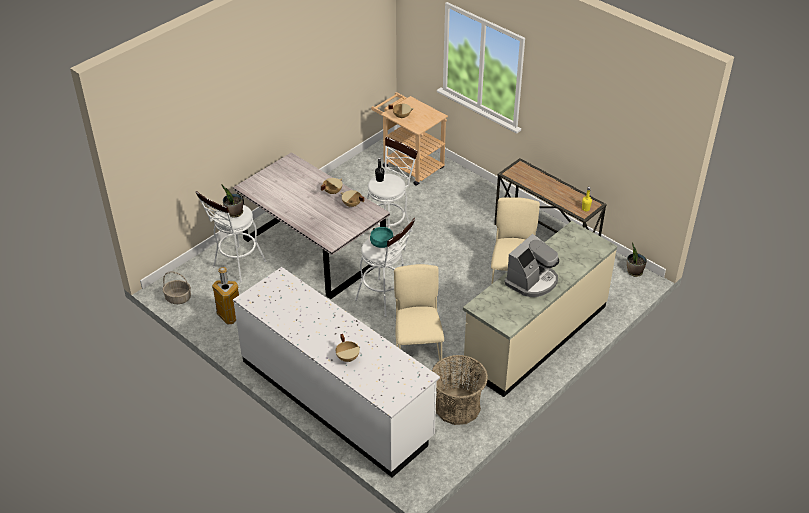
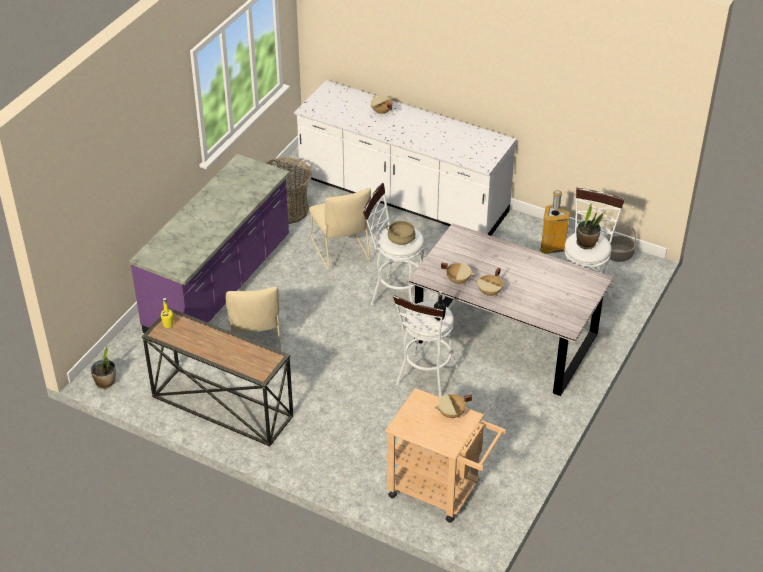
camera: 165 degrees right, 0 degrees up
turquoise cooking pot [370,227,394,248] -> beige cooking pot [386,221,415,245]
beige counter [463,221,617,397] -> purple counter [129,154,289,333]
coffee machine [505,234,559,297] -> none

